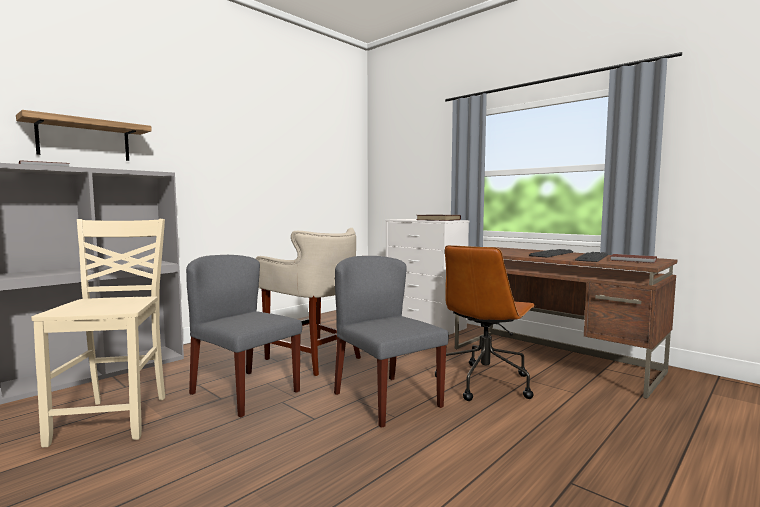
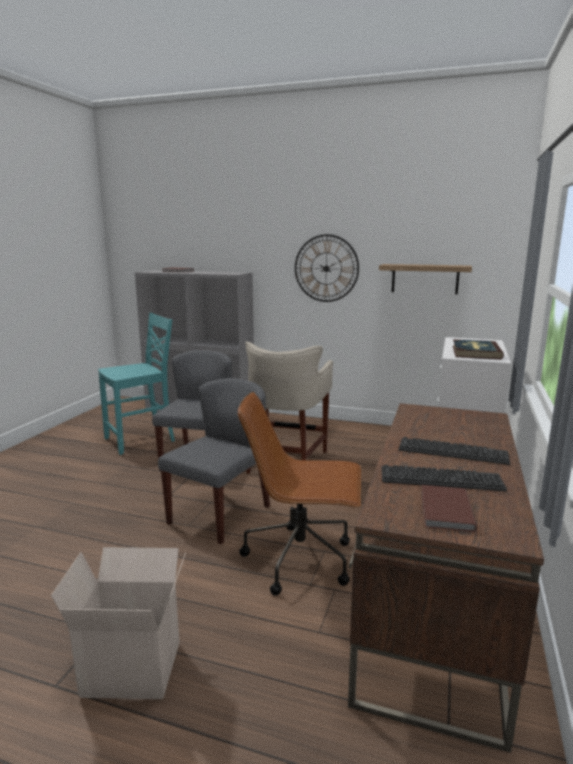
camera: 65 degrees right, 10 degrees up
shelf [16,110,152,161] -> shelf moved to [379,264,472,294]
beige chair [31,219,165,447] -> turquoise chair [98,313,175,455]
none -> cardboard box [51,547,186,699]
none -> wall clock [295,234,359,302]

